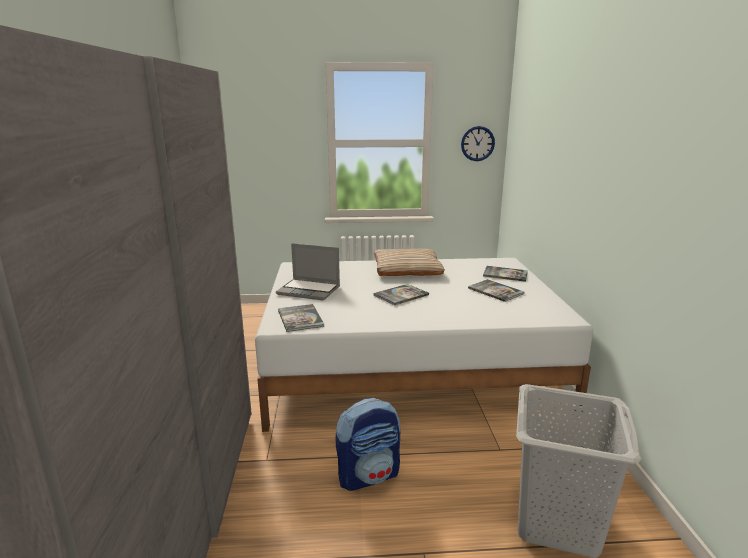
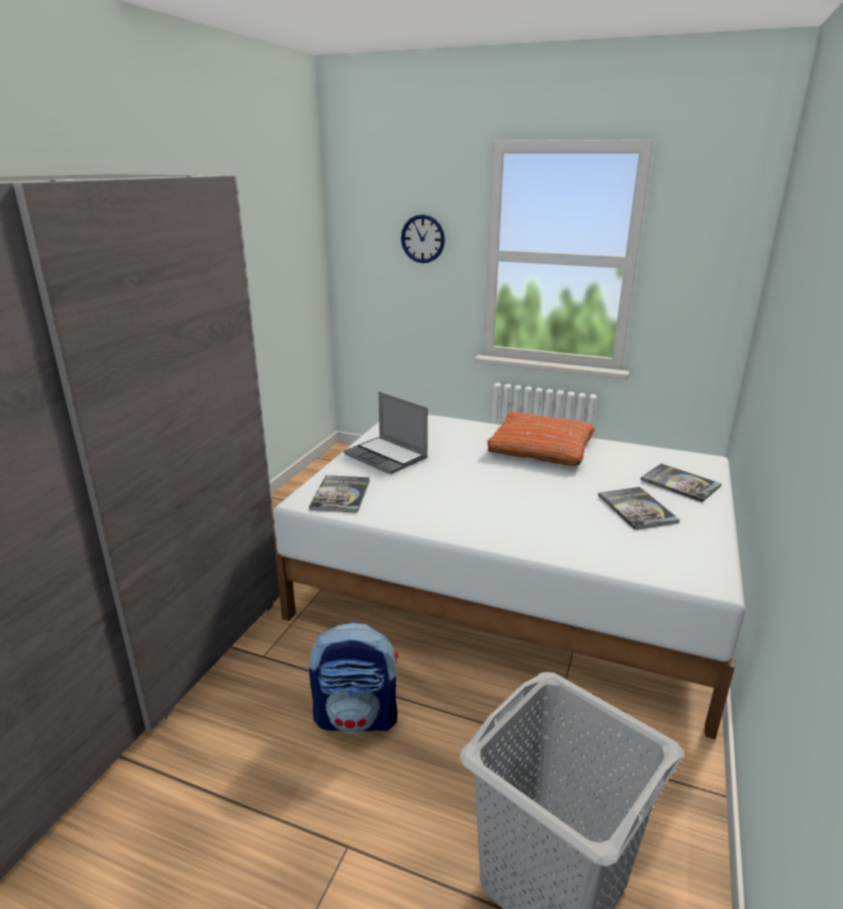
camera: 25 degrees right, 5 degrees up
book [373,284,429,305] -> none
beige pillow [374,249,445,276] -> orange pillow [487,412,595,466]
wall clock [461,126,495,161] -> wall clock moved to [401,214,445,263]

